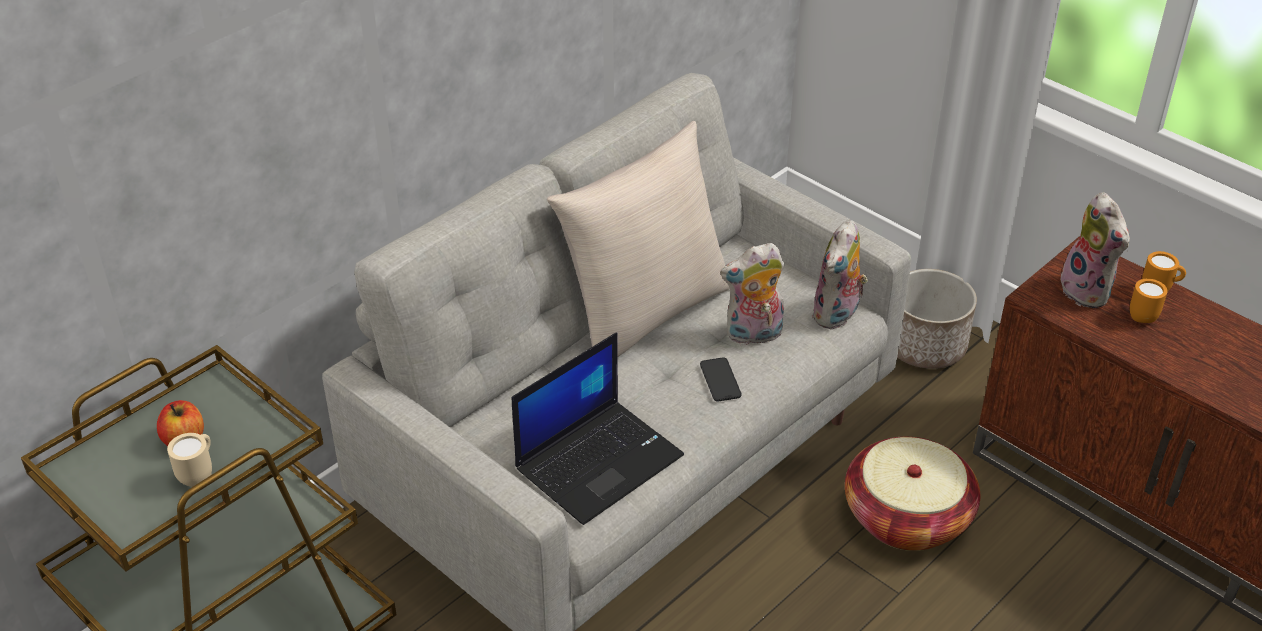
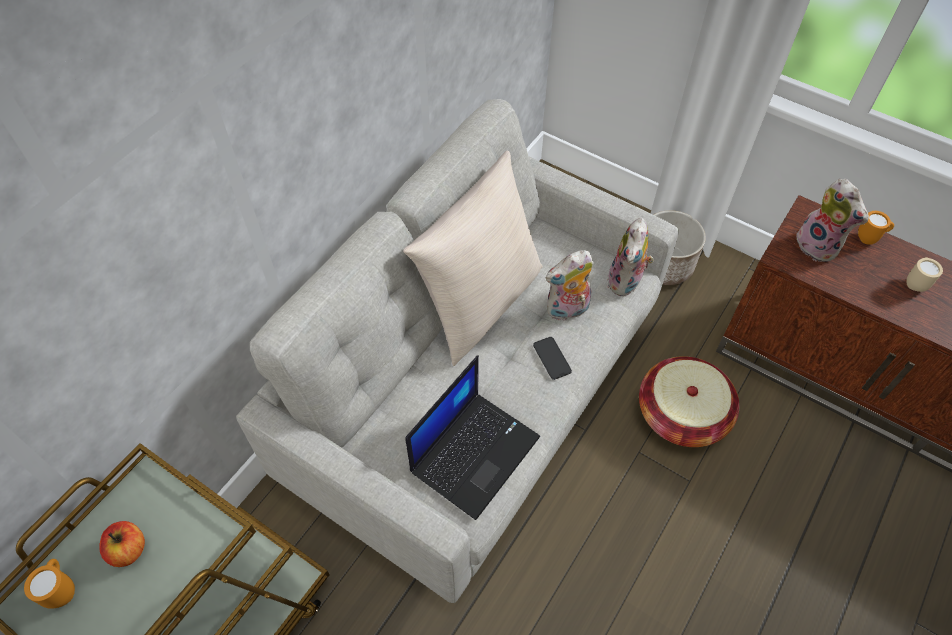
camera: 10 degrees left, 15 degrees up
beige mug [167,433,212,487] -> beige mug moved to [906,257,943,292]
orange mug [1130,279,1168,323] -> orange mug moved to [24,559,75,609]

